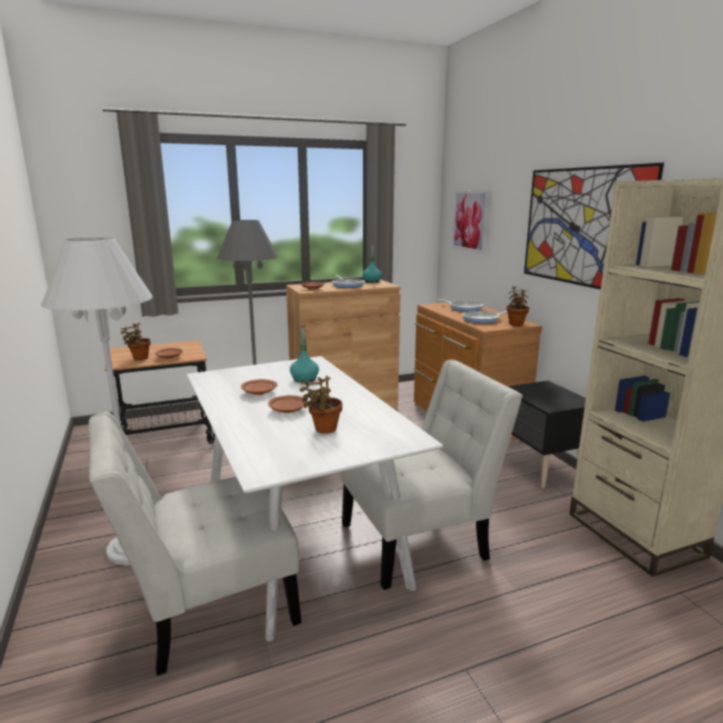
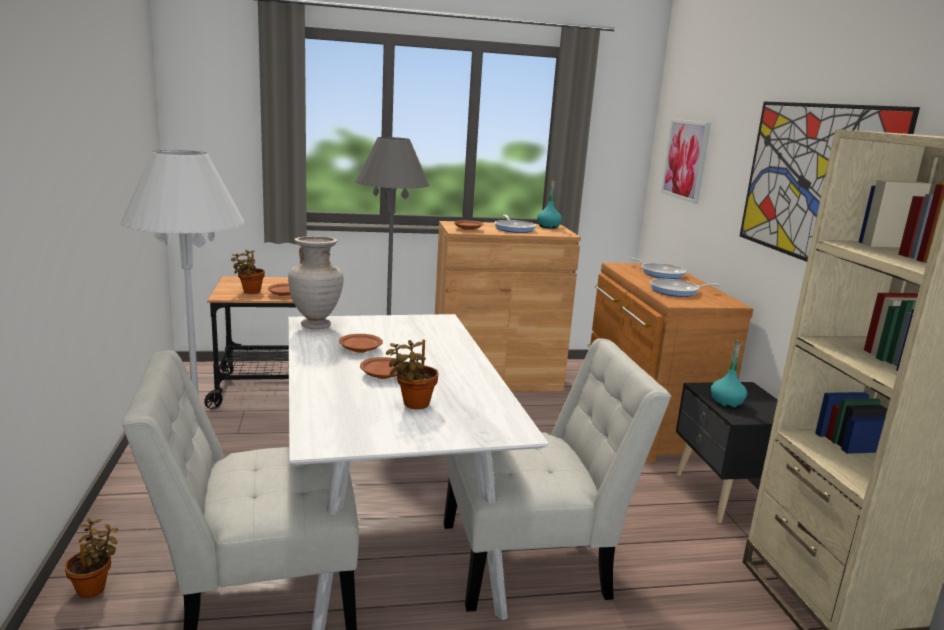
camera: 10 degrees right, 0 degrees up
turquoise bottle [290,325,319,383] -> turquoise bottle moved to [711,340,747,408]
potted plant [507,287,529,326] -> potted plant moved to [65,518,119,598]
none -> beige vase [288,237,343,329]

